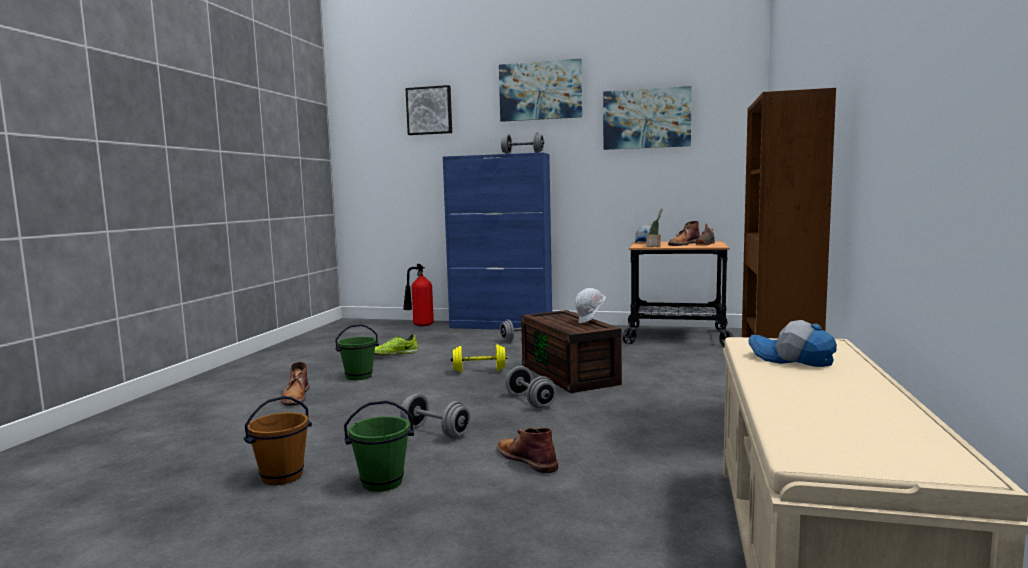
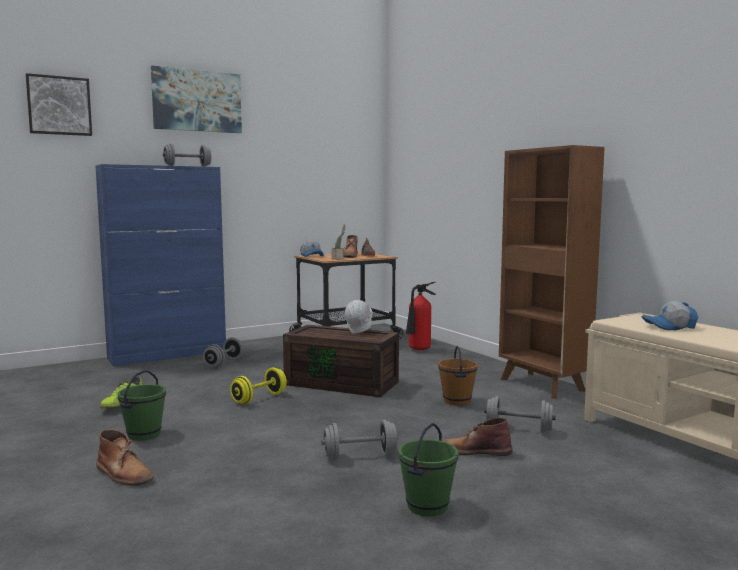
camera: 45 degrees left, 0 degrees up
brown bucket [244,396,312,485] -> brown bucket moved to [438,346,478,406]
fire extinguisher [403,264,434,326] -> fire extinguisher moved to [406,282,436,350]
grey dumbbell [505,366,556,408] -> grey dumbbell moved to [484,396,555,433]
picture [603,86,692,150] -> none

